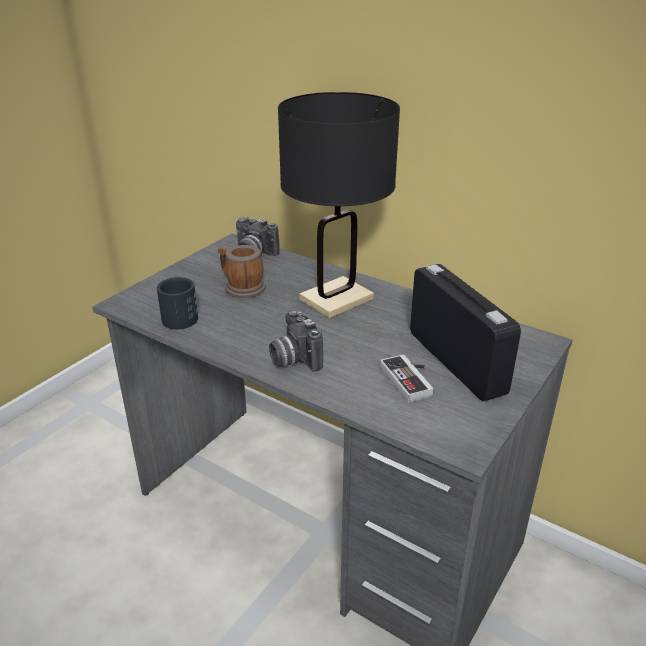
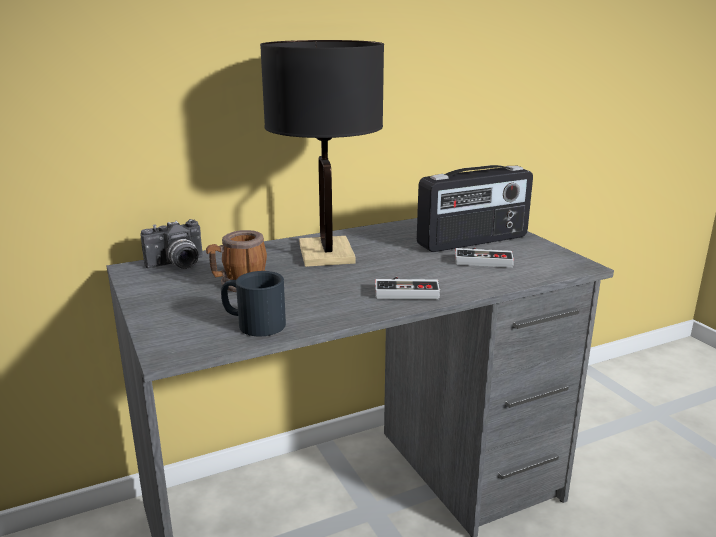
camera: 60 degrees left, 10 degrees down
camera [269,309,323,372] -> game controller [375,277,440,300]
radio [410,264,521,402] -> radio turned 150 degrees clockwise [417,165,533,252]

